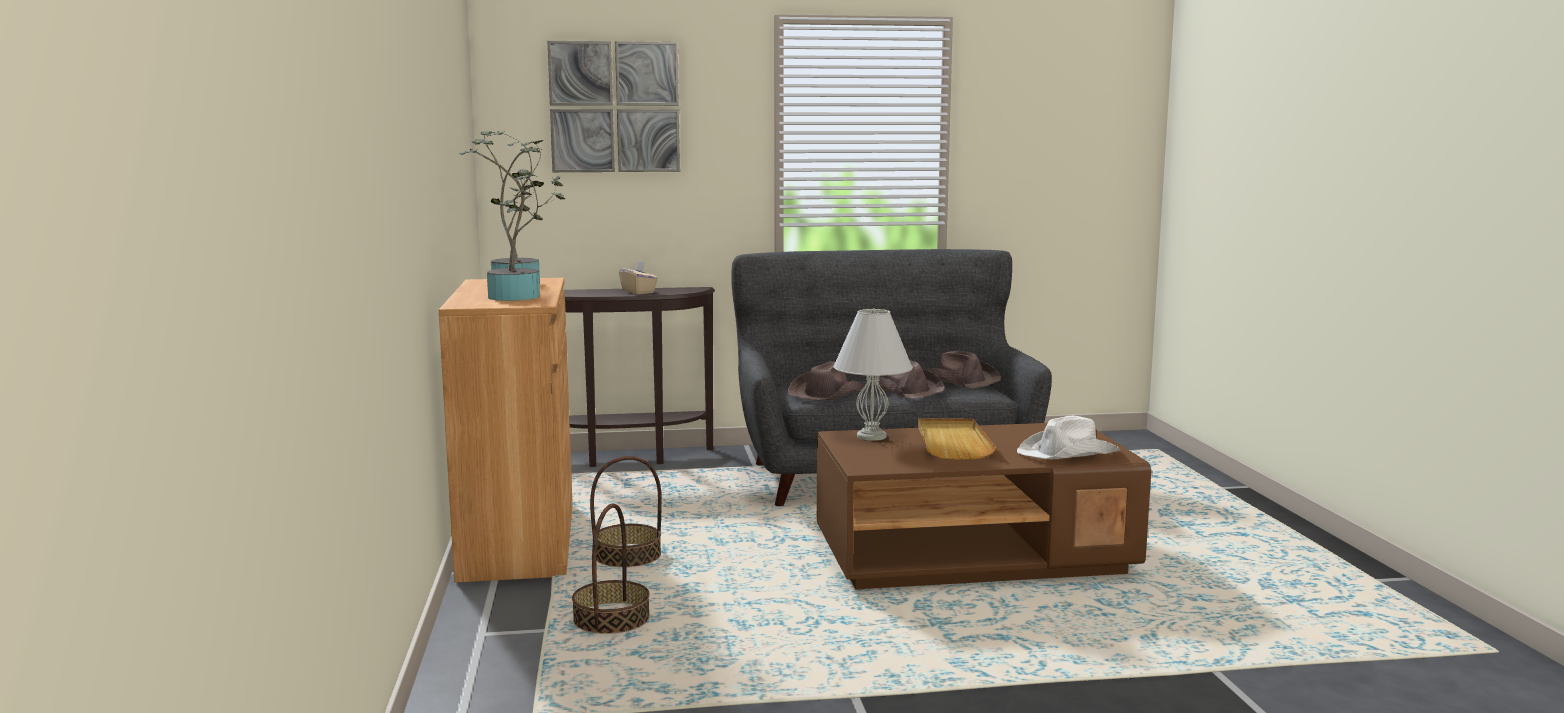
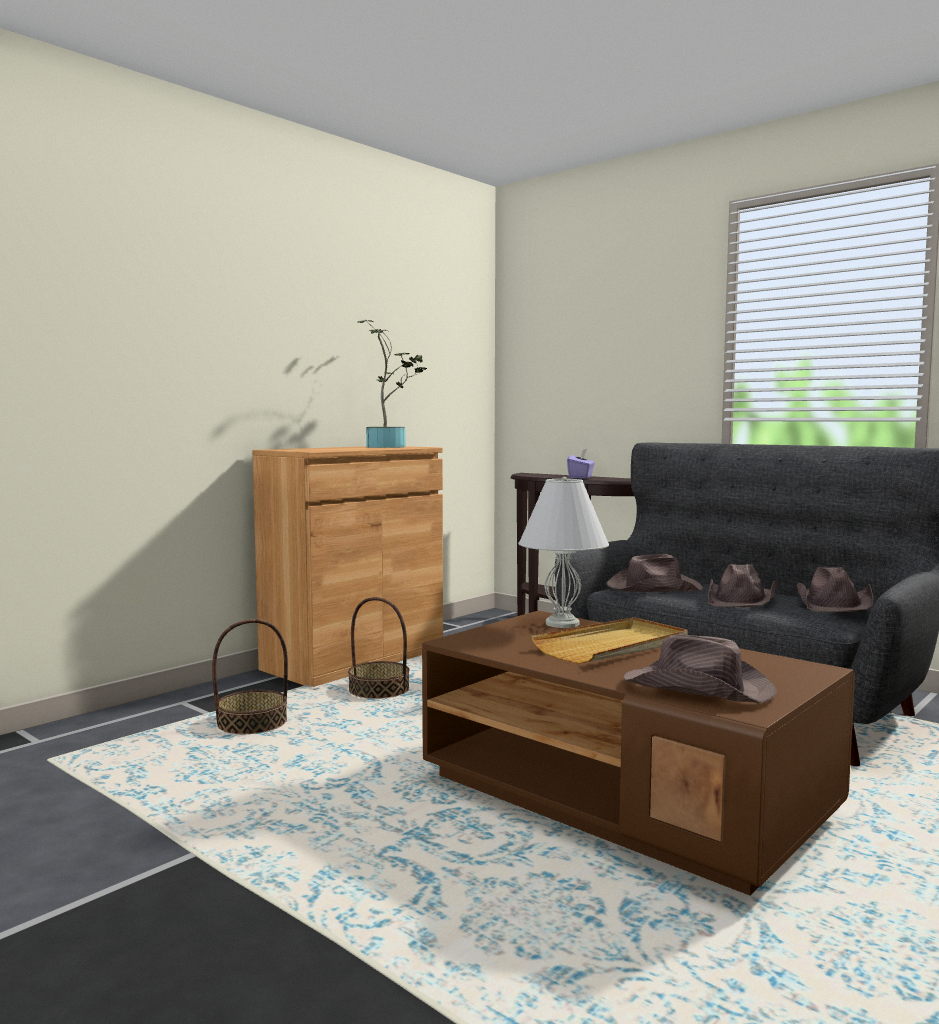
camera: 50 degrees right, 5 degrees down
potted plant [459,131,565,301] -> none
picture [548,41,680,172] -> none
beige tissue box [619,261,658,294] -> purple tissue box [567,449,595,479]
white hat [1017,416,1121,459] -> brown hat [624,634,777,703]

